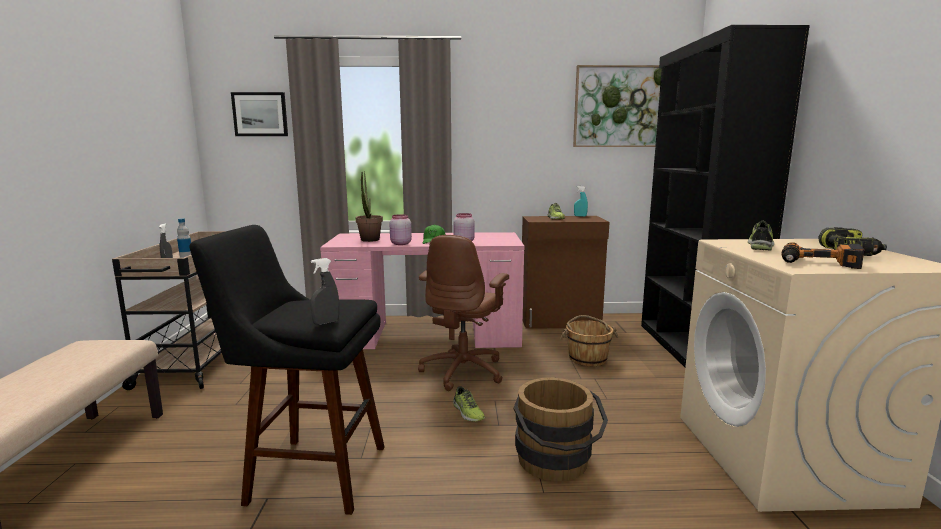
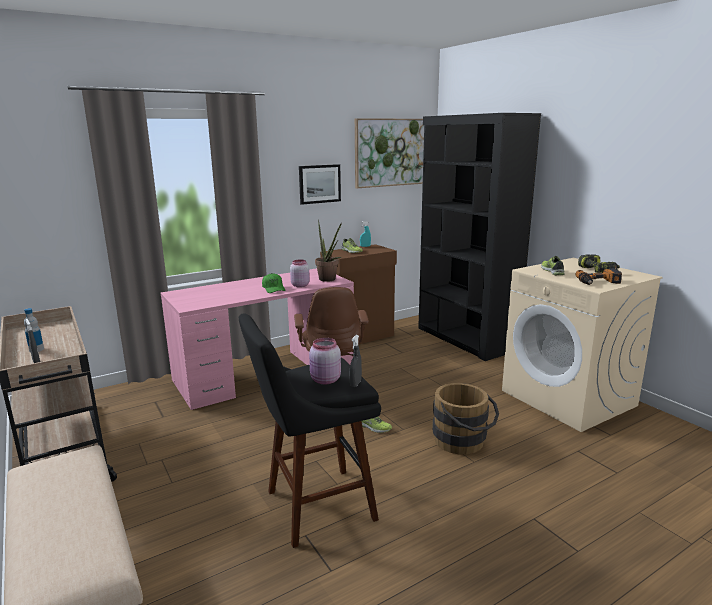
camera: 30 degrees left, 5 degrees up
picture [231,92,288,136] -> picture moved to [299,164,341,205]
potted plant [356,171,383,242] -> potted plant moved to [315,219,342,282]
pink jar [390,214,412,245] -> pink jar moved to [309,338,341,384]
brown bucket [560,315,618,366] -> none

